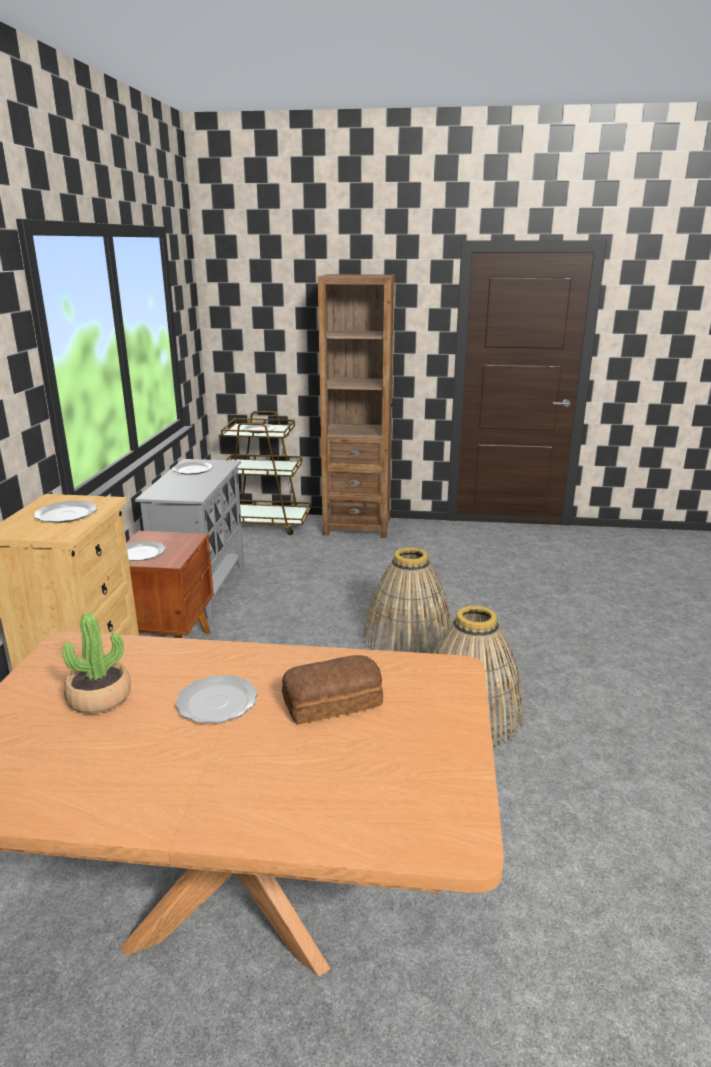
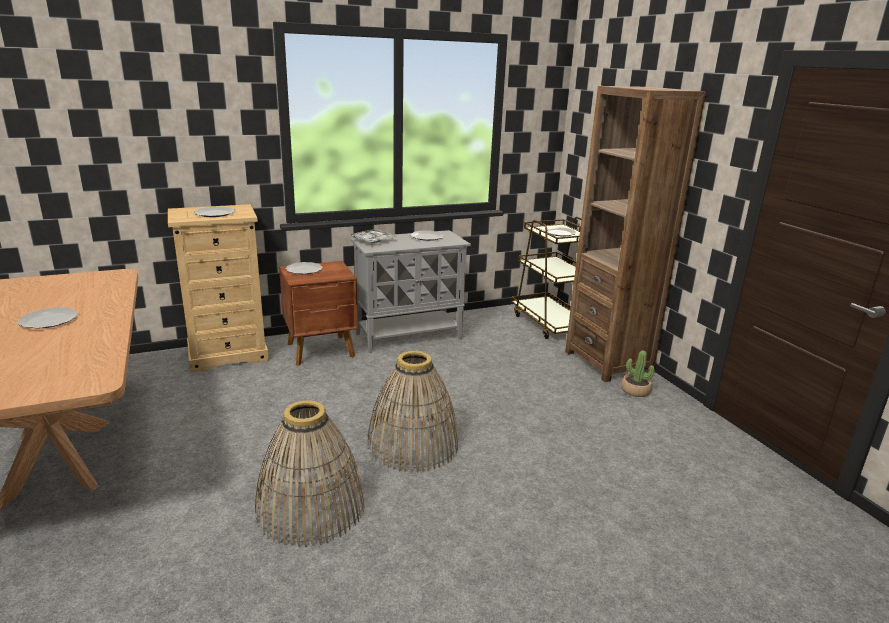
camera: 60 degrees right, 0 degrees up
potted plant [62,613,131,714] -> potted plant moved to [621,351,655,397]
bread [282,655,383,724] -> none
none -> tray [351,229,397,243]

